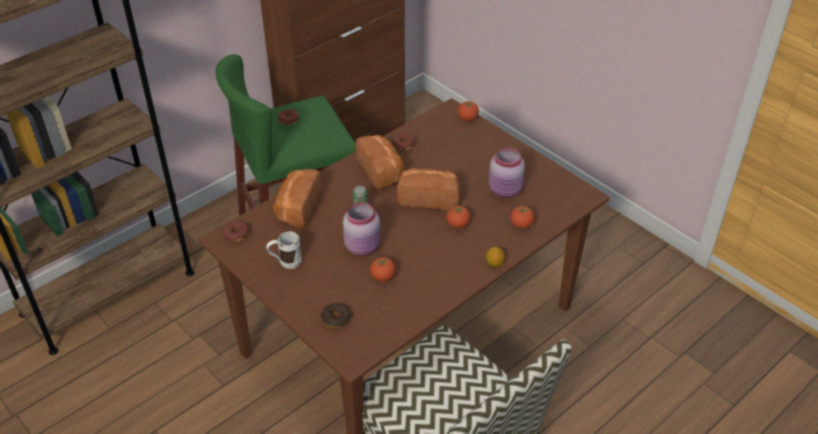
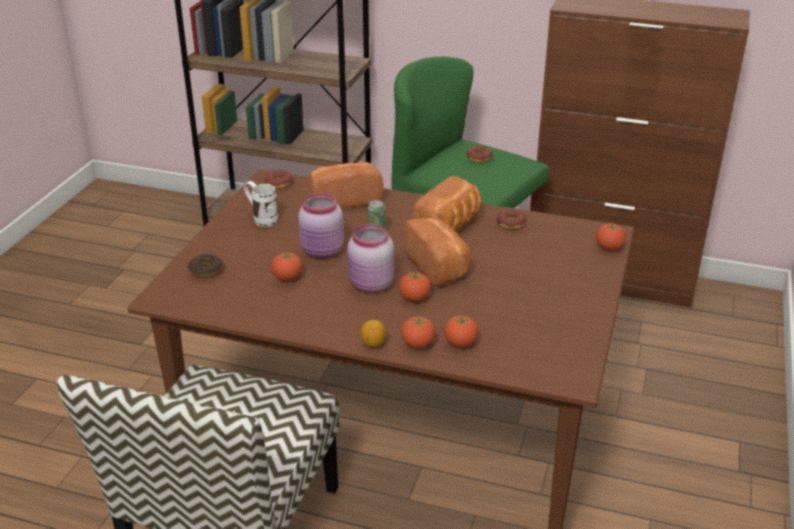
camera: 60 degrees right, 10 degrees down
pink jar [489,148,525,198] -> pink jar moved to [347,224,394,293]
none -> tomato [401,316,435,348]

